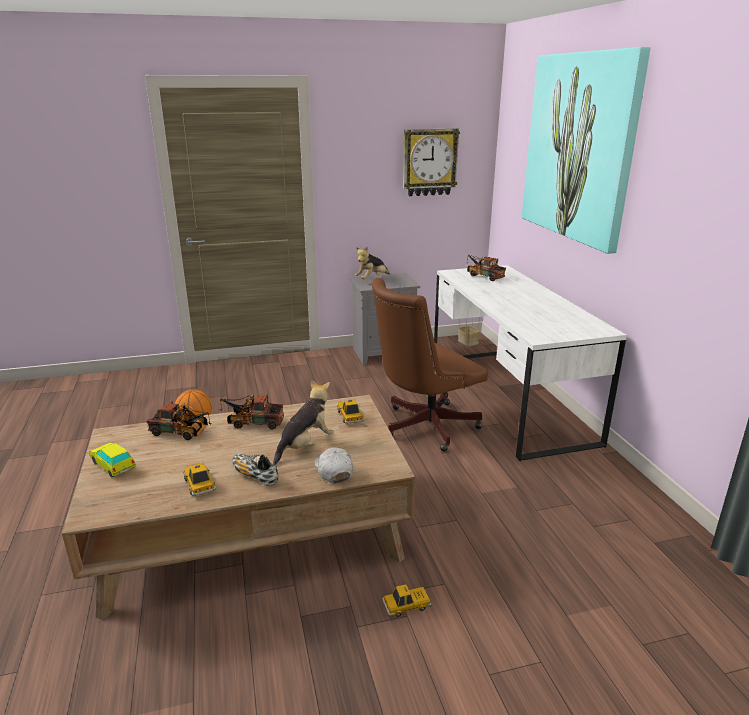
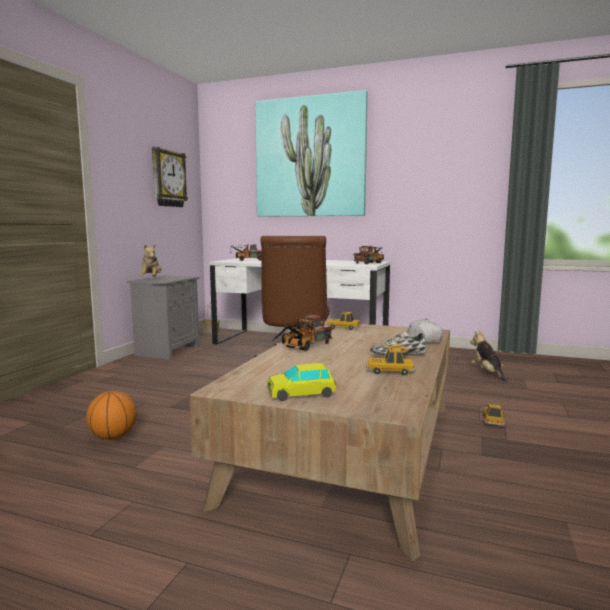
camera: 55 degrees left, 15 degrees down
toy truck [146,401,212,440] -> toy truck moved to [354,246,384,264]
plush toy [273,380,334,465] -> plush toy moved to [470,331,508,382]

